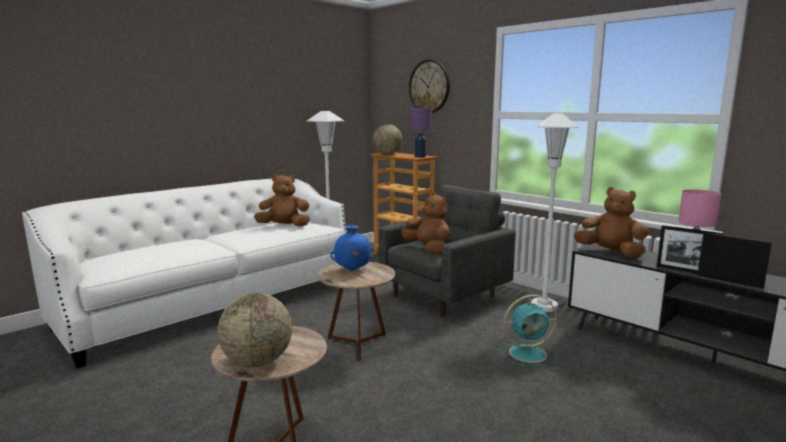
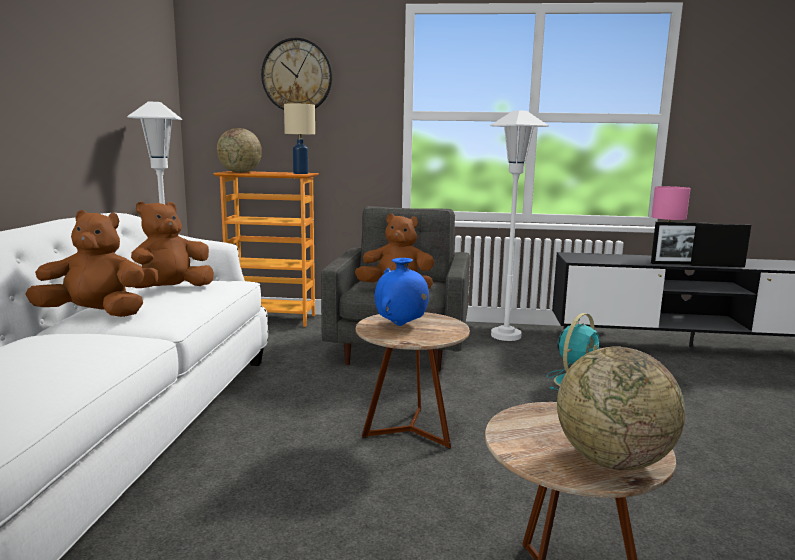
camera: 40 degrees left, 0 degrees up
purple table lamp [410,108,432,158] -> beige table lamp [284,103,315,174]
brown plush toy [574,187,649,258] -> brown plush toy moved to [25,210,145,317]

